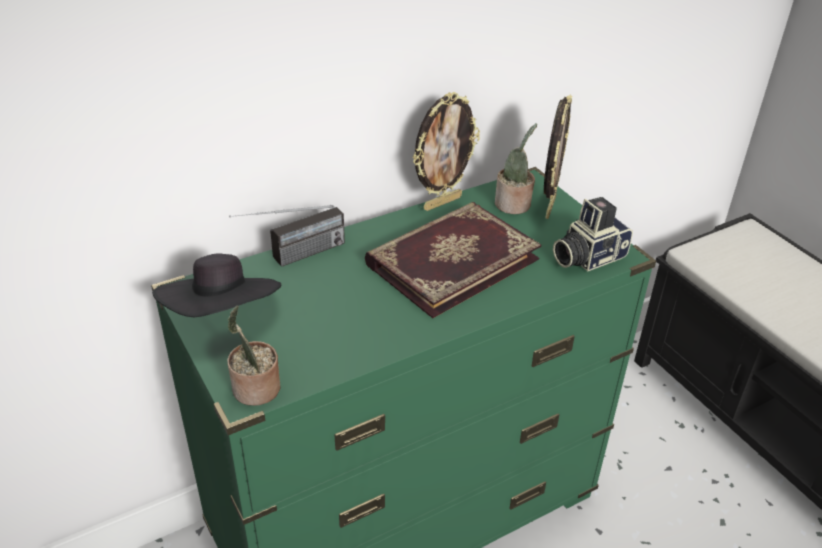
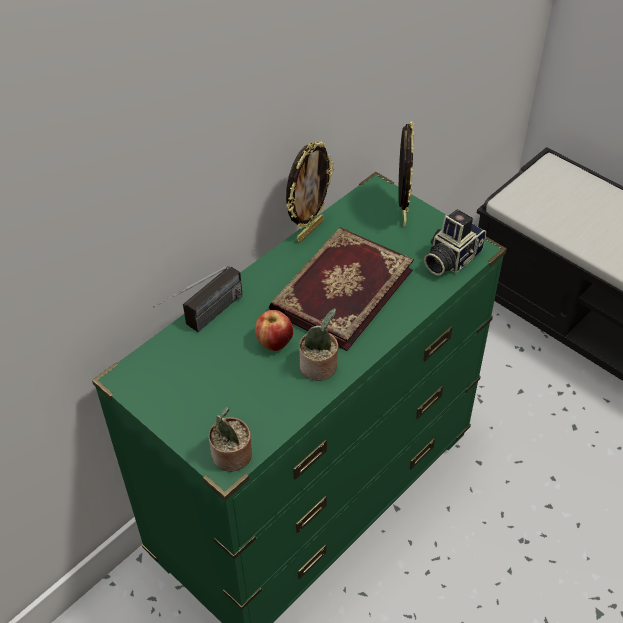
camera: 15 degrees left, 10 degrees up
black hat [152,254,281,317] -> none
potted plant [495,123,537,214] -> potted plant moved to [299,308,338,381]
none -> apple [255,310,293,351]

